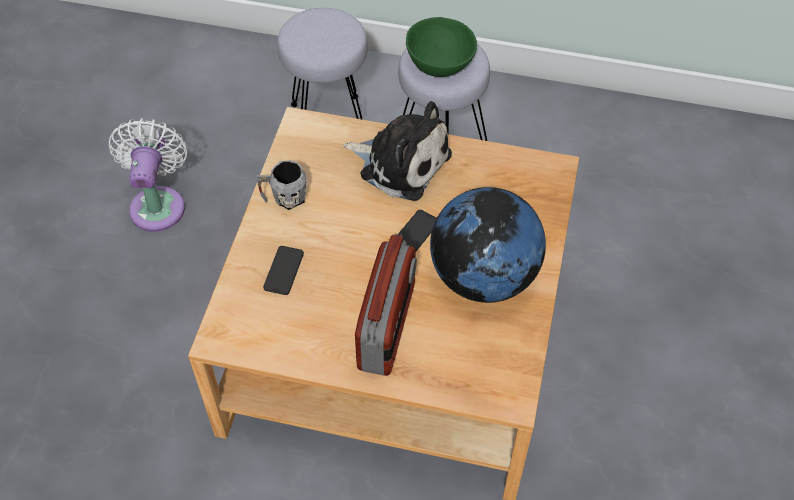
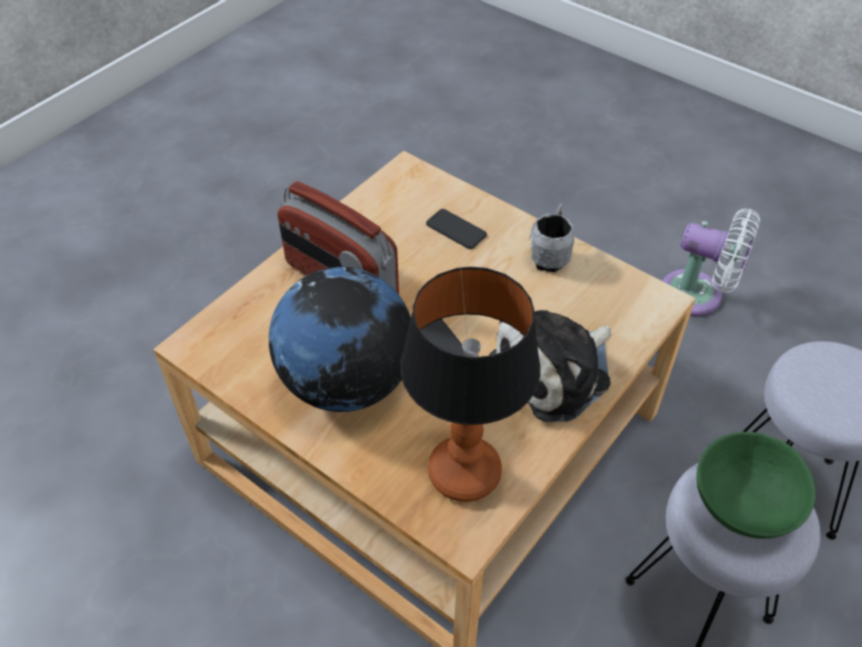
camera: 115 degrees right, 5 degrees down
none -> table lamp [400,267,541,502]

